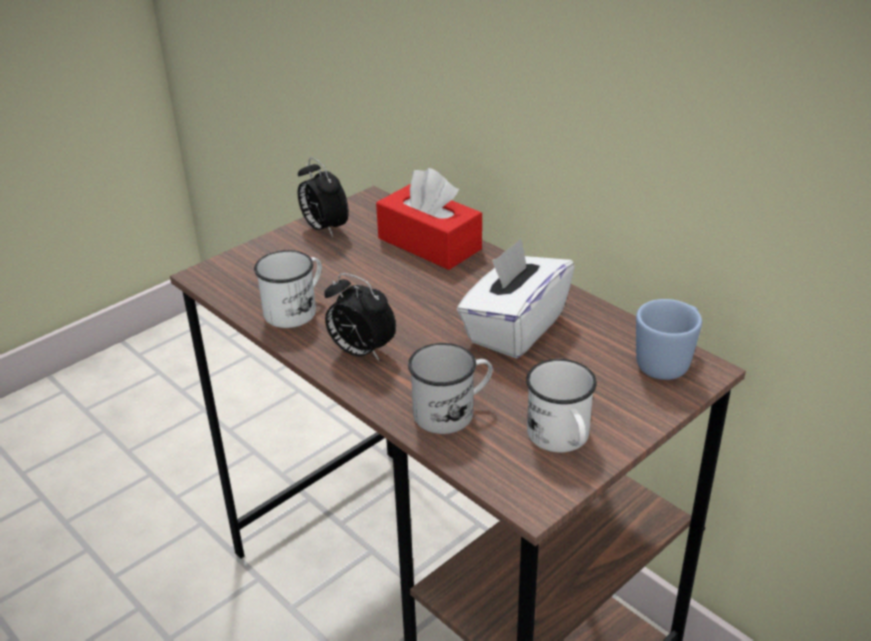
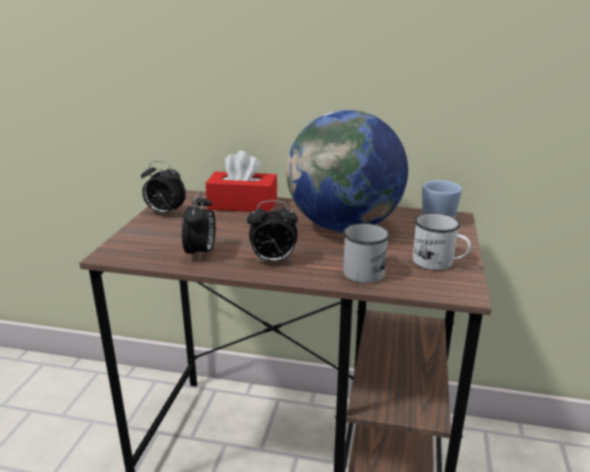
camera: 35 degrees left, 10 degrees down
white mug [254,250,322,328] -> alarm clock [182,192,216,261]
white tissue box [457,238,575,358] -> globe [286,110,408,232]

